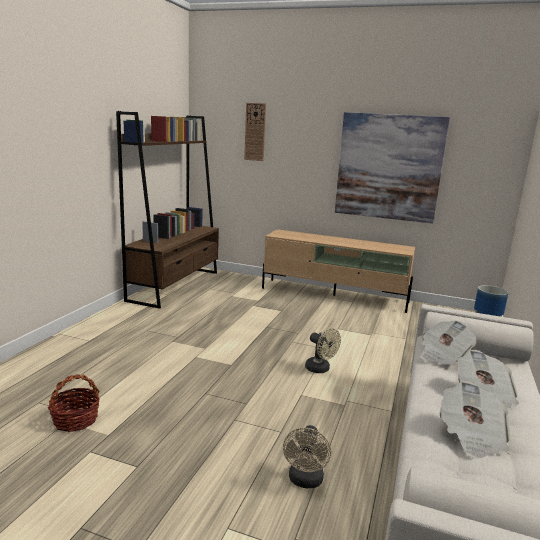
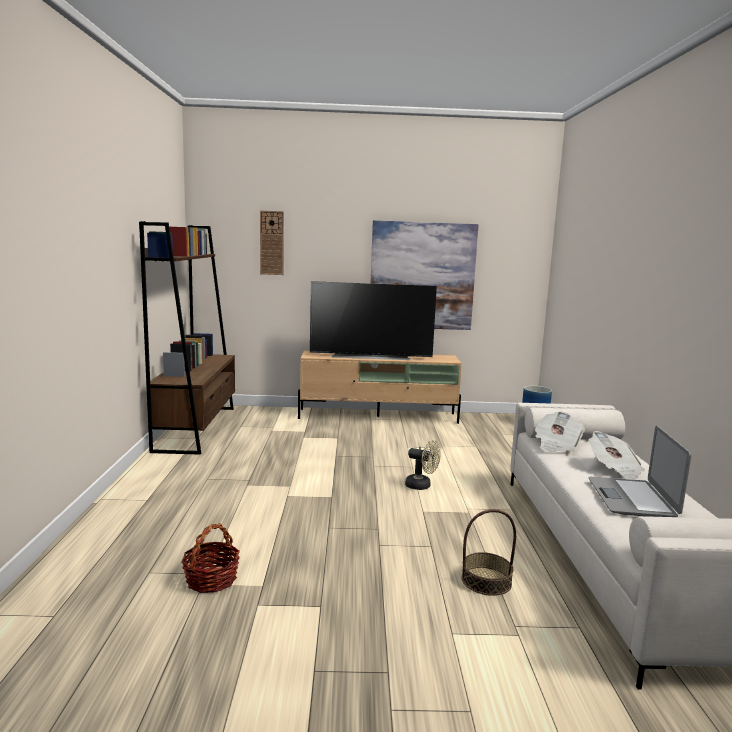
camera: 20 degrees left, 5 degrees down
beige fan [283,425,331,488] -> basket [462,509,516,596]
newspaper [439,381,510,459] -> laptop [589,426,692,517]
none -> television [310,281,437,360]

